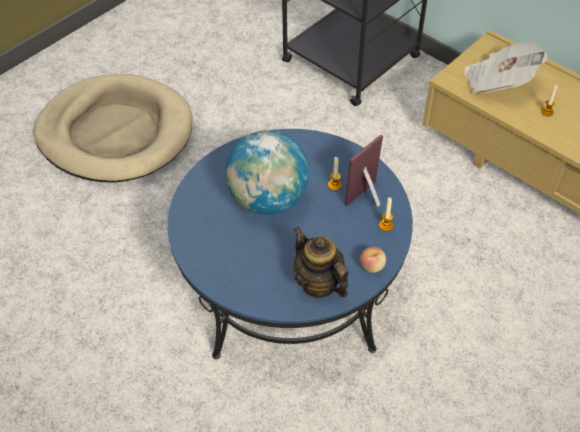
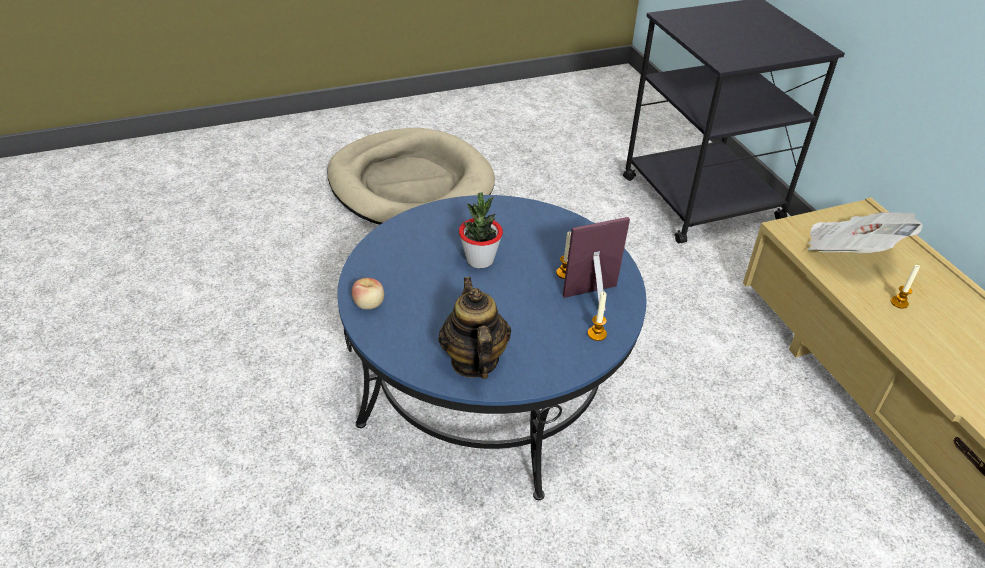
camera: 25 degrees right, 10 degrees down
globe [225,130,310,215] -> potted plant [459,192,503,268]
apple [360,247,386,273] -> apple moved to [352,278,384,309]

